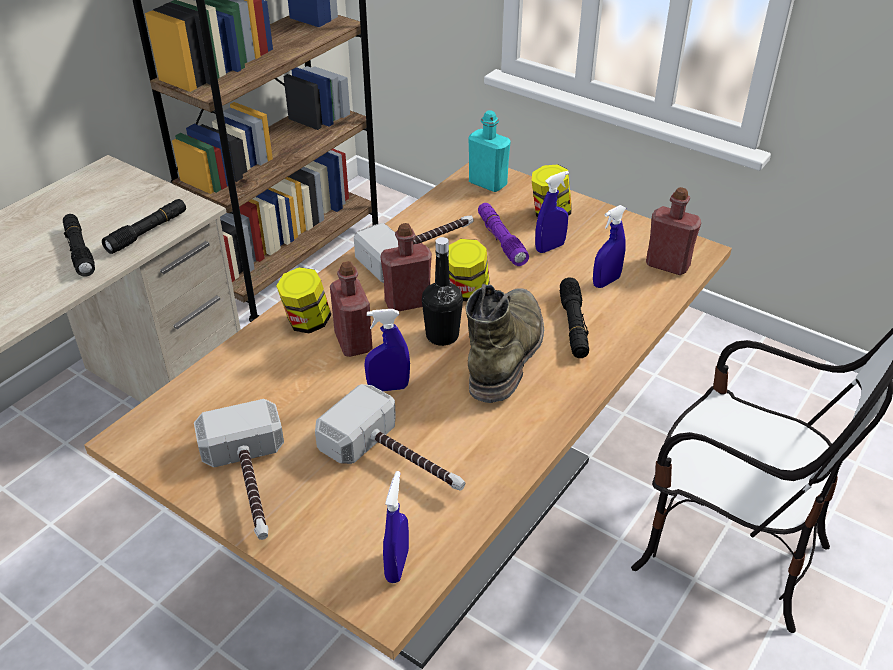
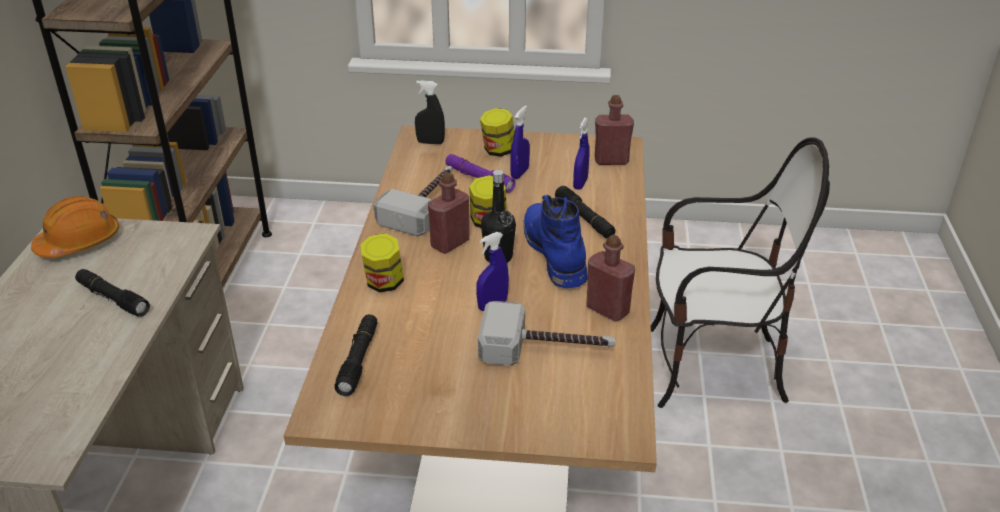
camera: 30 degrees left, 5 degrees down
black flashlight [102,199,186,254] -> black flashlight moved to [335,314,377,396]
hammer [194,399,284,540] -> none
red bottle [330,261,373,357] -> red bottle moved to [586,235,635,322]
blue spray bottle [383,471,409,583] -> none
green boot [465,284,544,403] -> blue boot [524,195,588,288]
turquoise bottle [468,110,511,192] -> black spray bottle [415,80,445,144]
none -> orange hard hat [31,196,119,258]

